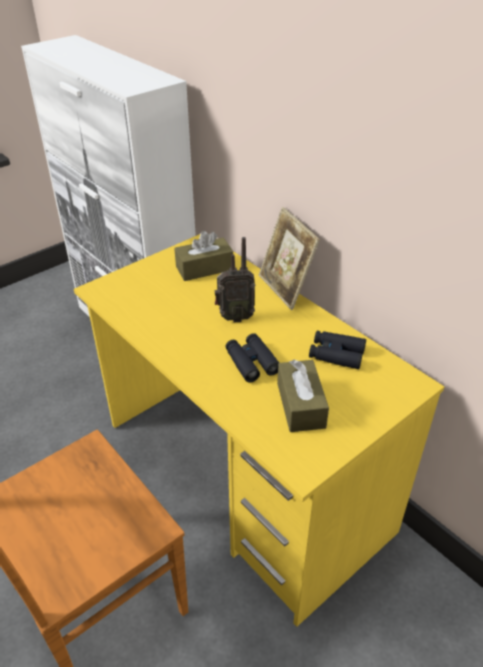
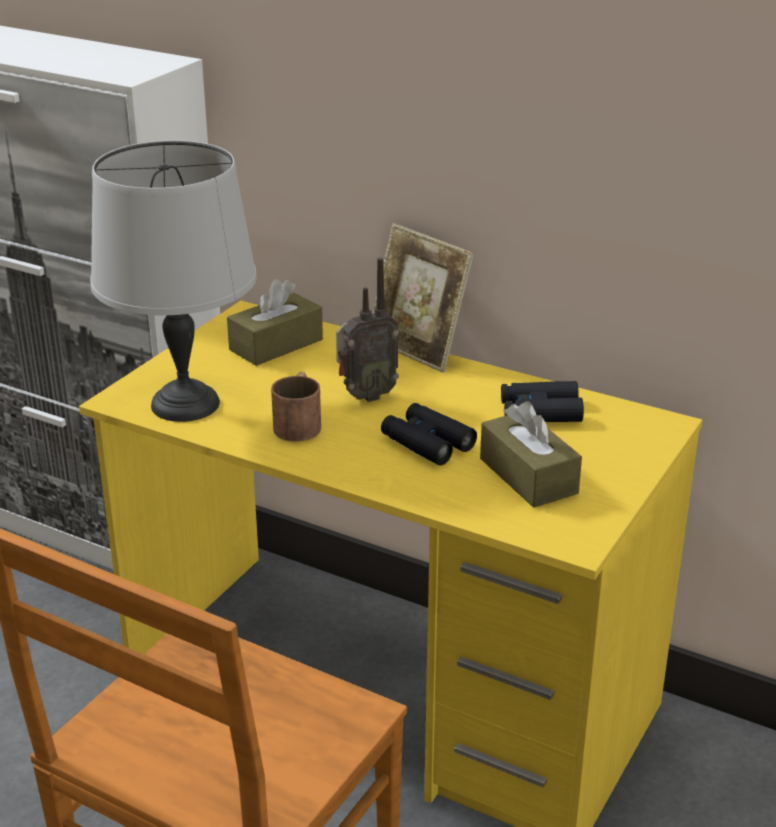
camera: 20 degrees left, 10 degrees down
none -> grey table lamp [90,140,257,422]
none -> brown mug [271,372,321,442]

